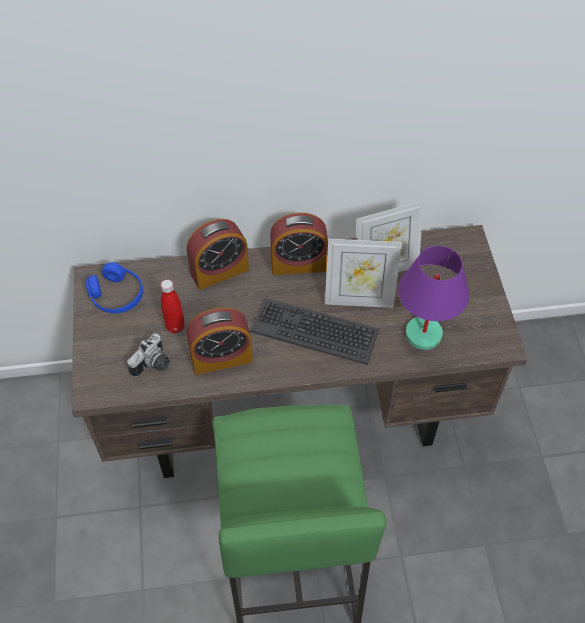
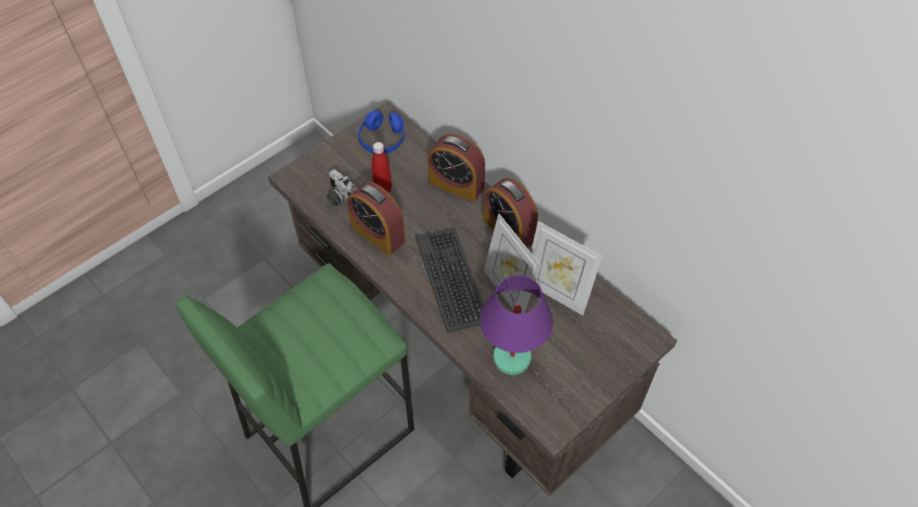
camera: 55 degrees right, 0 degrees up
camera [127,333,170,377] -> camera turned 45 degrees clockwise [327,169,358,206]

